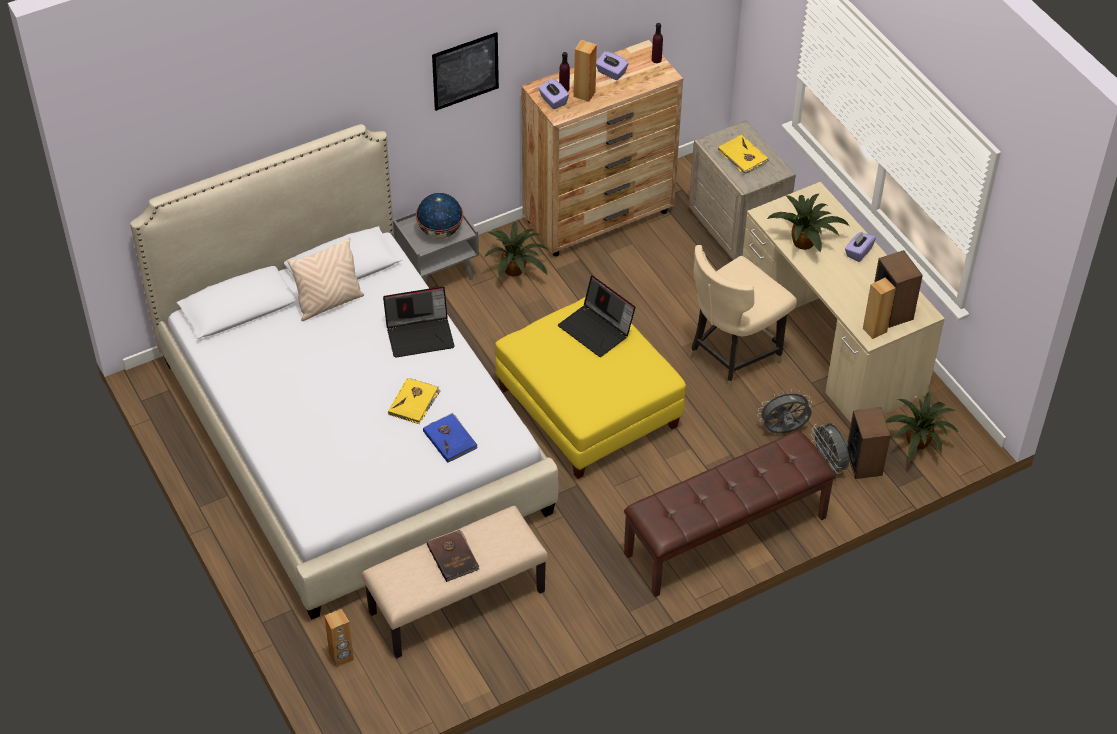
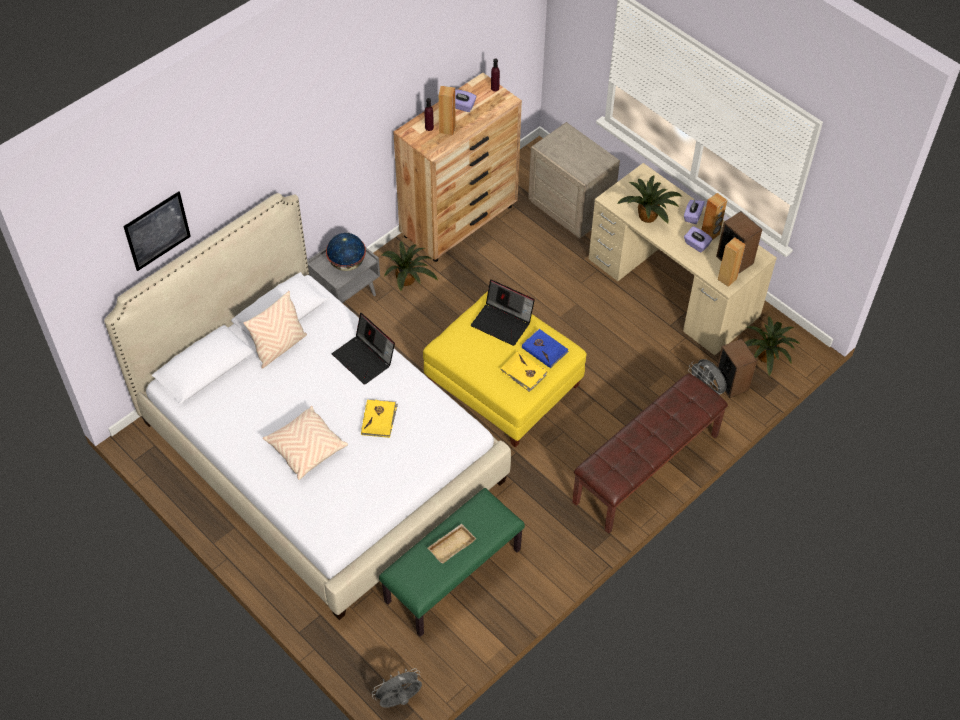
camera: 15 degrees left, 5 degrees up
brown speaker [324,609,354,667] -> brown speaker moved to [701,193,727,240]
beige bench [362,506,548,658] -> green bench [379,488,525,637]
laptop [383,286,455,358] -> laptop turned 75 degrees clockwise [332,313,395,385]
blue book [423,413,478,463] -> blue book moved to [522,329,569,368]
brown book [427,529,480,582] -> beige tray [428,524,476,564]
picture [432,32,499,111] -> picture moved to [123,191,191,271]
purple tissue box [538,78,569,109] -> purple tissue box moved to [684,226,712,252]
beige chair [689,245,797,390] -> none
yellow book [717,135,769,175] -> yellow book moved to [500,351,548,392]
grey fan [757,389,812,433] -> grey fan moved to [372,668,422,708]
none -> beige pillow [263,406,348,480]

